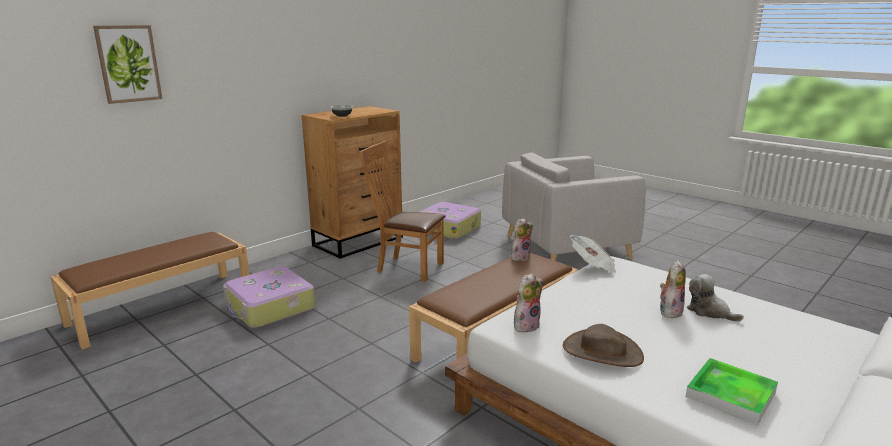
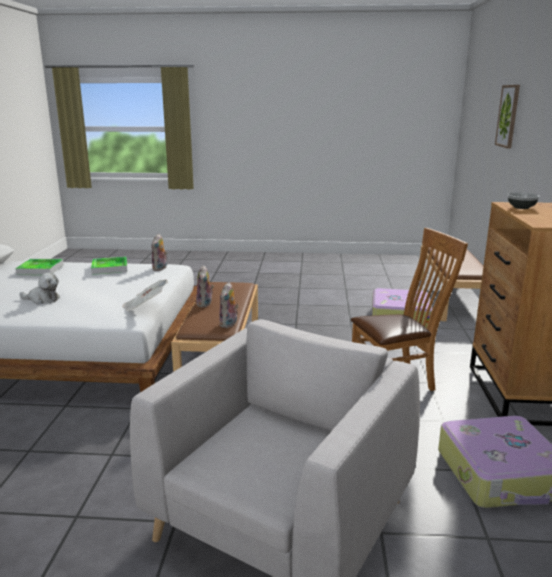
camera: 140 degrees right, 0 degrees up
brown hat [563,324,644,367] -> tray [91,256,127,275]
plush toy [660,260,686,318] -> plush toy moved to [196,265,214,307]

